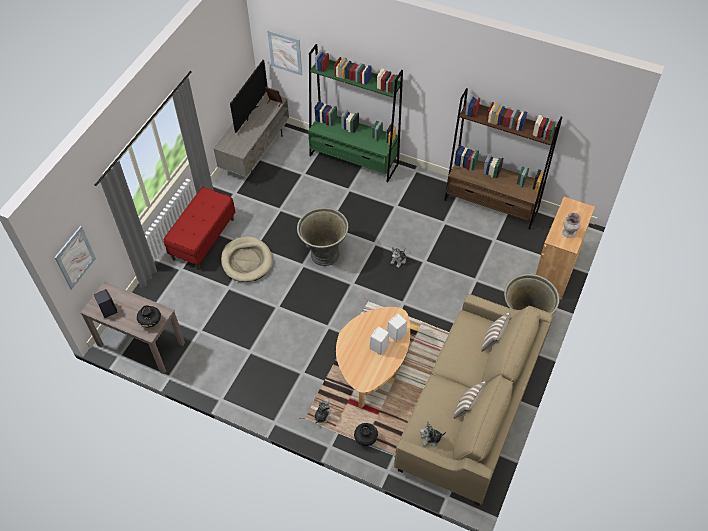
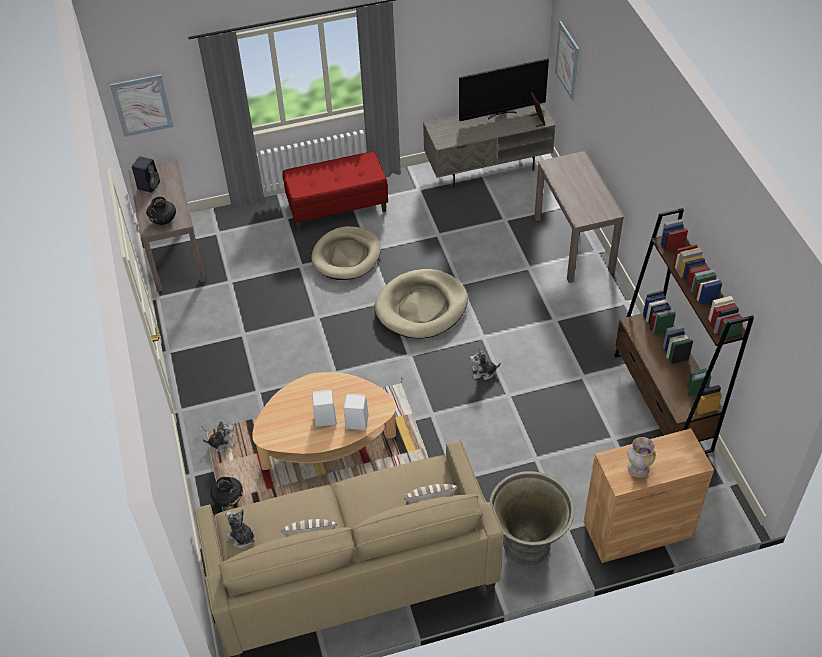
camera: 50 degrees right, 5 degrees down
grey planter [297,207,348,266] -> beige dog bed [375,269,468,339]
green bookcase [308,44,403,183] -> brown console table [534,151,624,283]

